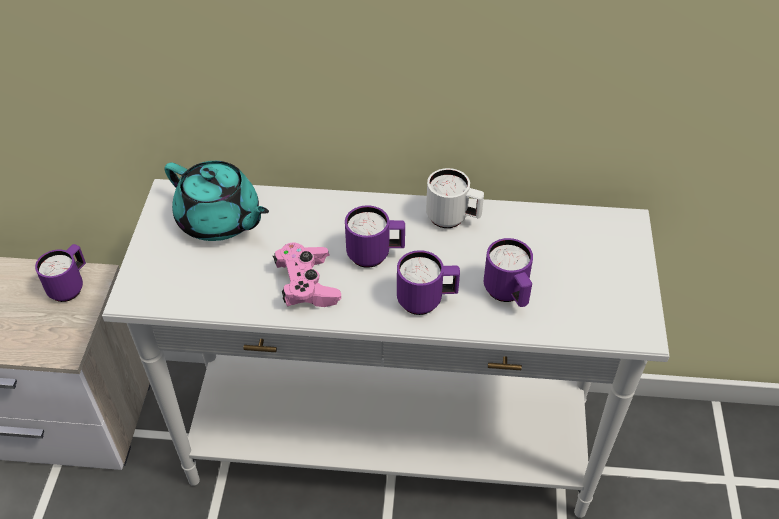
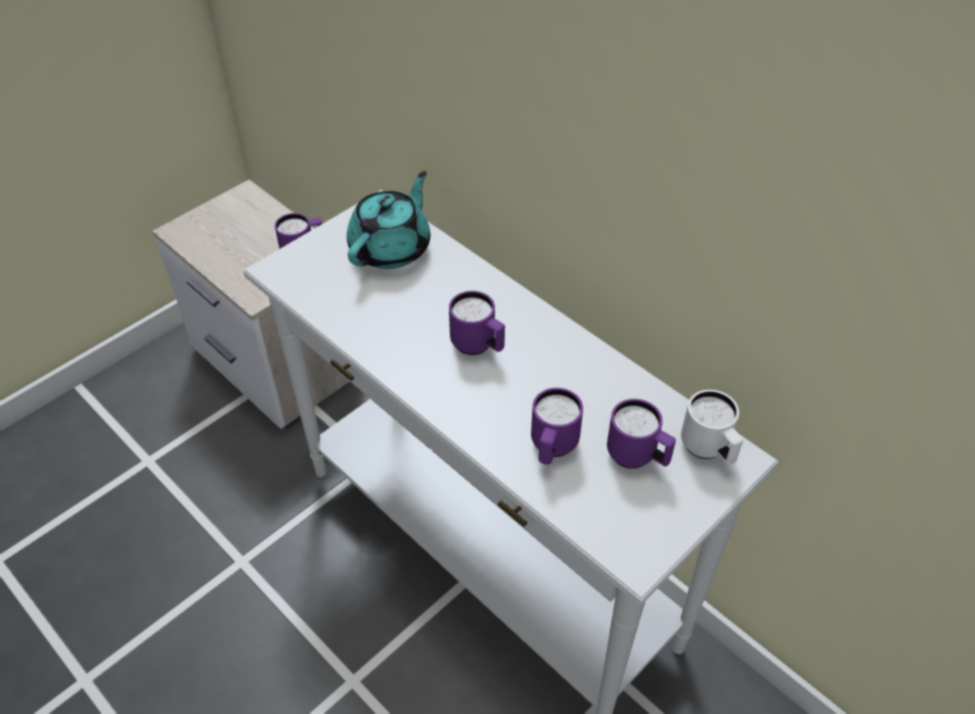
camera: 40 degrees right, 0 degrees up
turquoise teapot [164,161,269,241] -> turquoise teapot turned 135 degrees counterclockwise [347,171,430,269]
pink game controller [273,242,341,307] -> none
purple mug [397,250,460,315] -> purple mug moved to [607,399,676,469]
white mug [426,168,484,228] -> white mug moved to [681,390,743,465]

